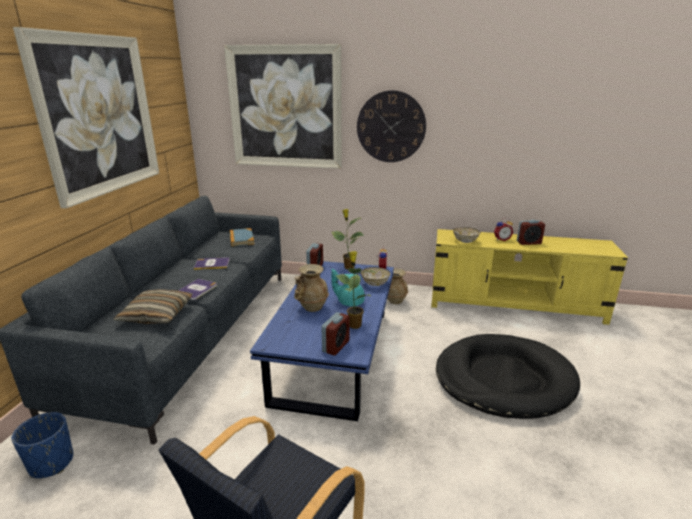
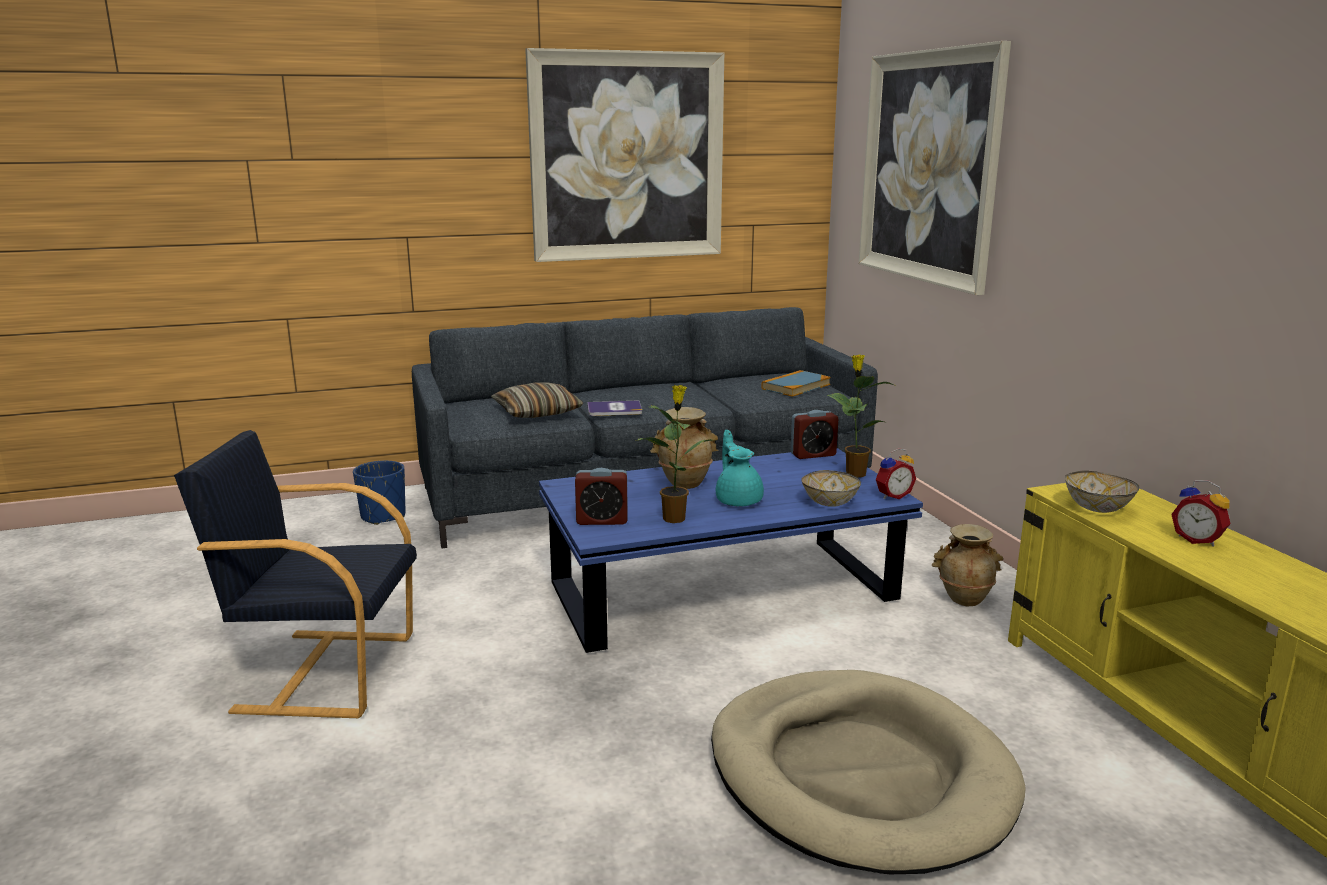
camera: 60 degrees right, 5 degrees down
book [194,257,230,270] -> none
wall clock [357,90,426,162] -> none
black dog bed [436,334,580,419] -> beige dog bed [711,670,1026,874]
alarm clock [517,220,545,245] -> none

